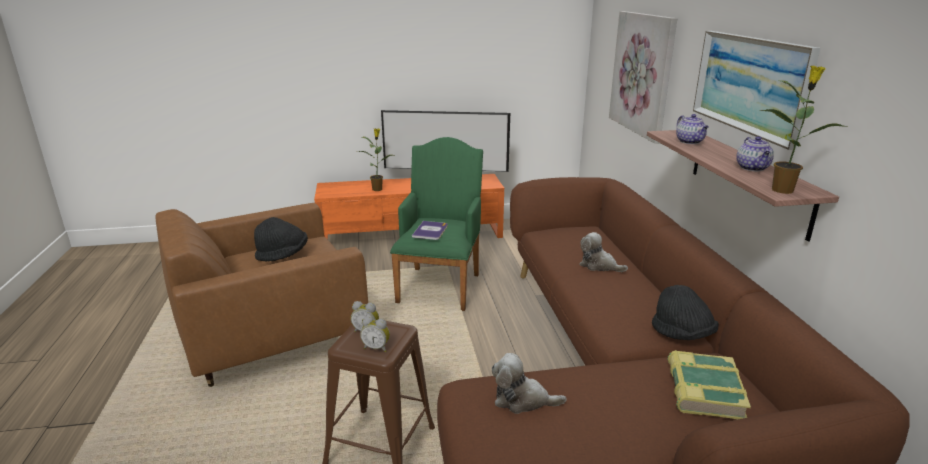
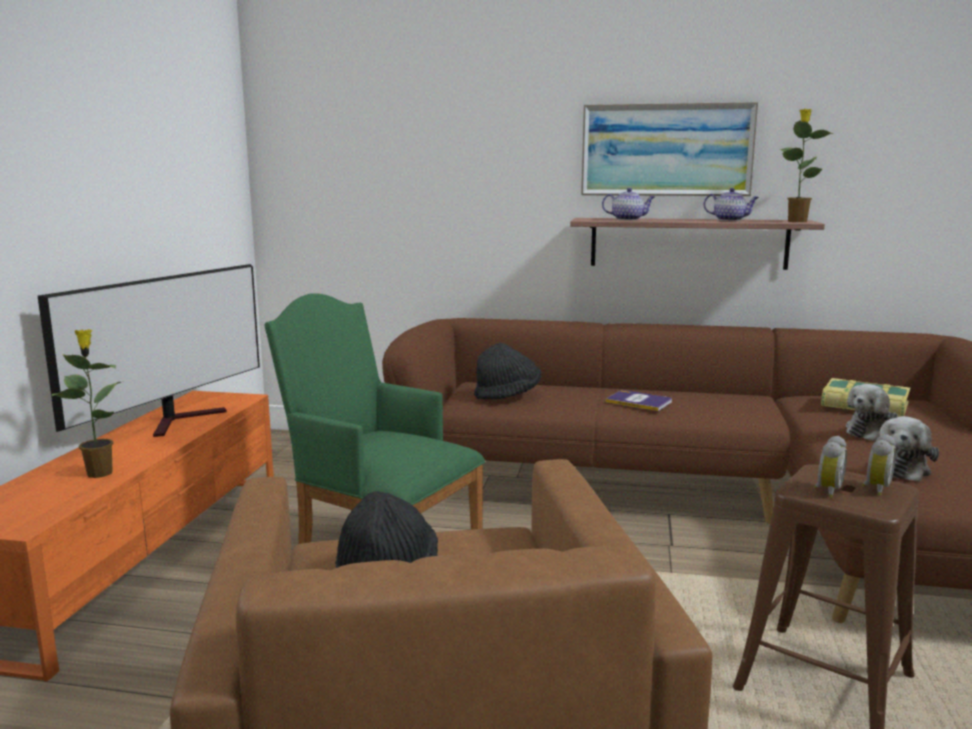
camera: 70 degrees left, 10 degrees down
book [412,221,448,240] -> book moved to [606,390,672,411]
plush toy [580,232,628,272] -> plush toy moved to [846,384,898,441]
picture [609,11,677,144] -> none
black hat [652,285,719,340] -> black hat moved to [474,343,541,400]

